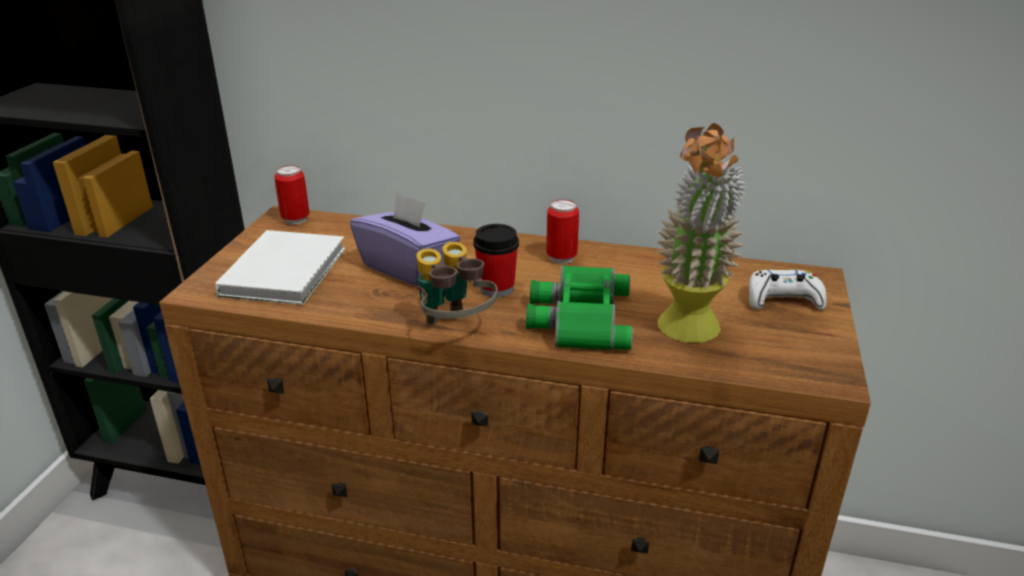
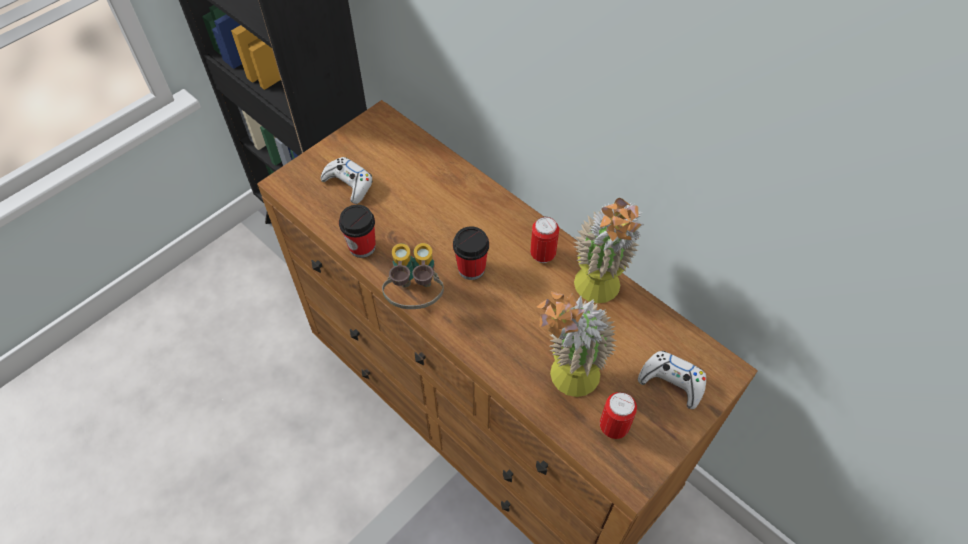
camera: 30 degrees right, 25 degrees up
white book [215,230,345,305] -> white game controller [321,157,373,204]
can [274,165,310,225] -> can moved to [600,392,637,439]
purple tissue box [350,191,460,286] -> none
green binoculars [526,266,633,350] -> none
none -> cup [339,205,376,258]
none -> potted plant [573,198,645,303]

